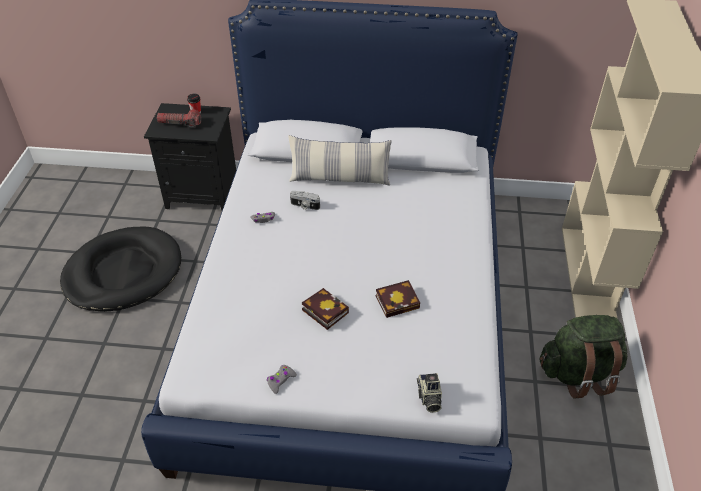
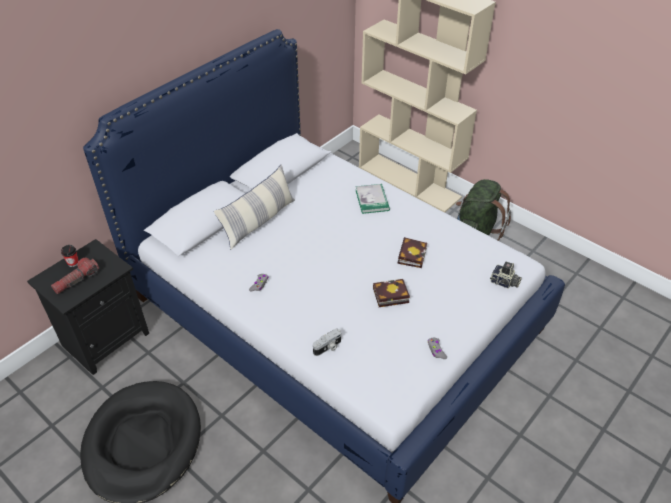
camera: 55 degrees left, 0 degrees up
camera [290,191,320,210] -> camera moved to [313,328,342,356]
none -> book [356,184,390,214]

